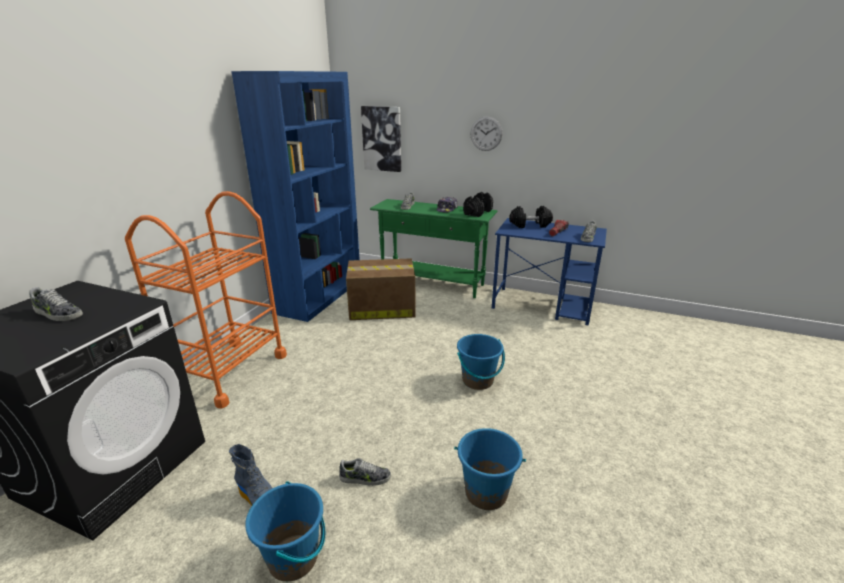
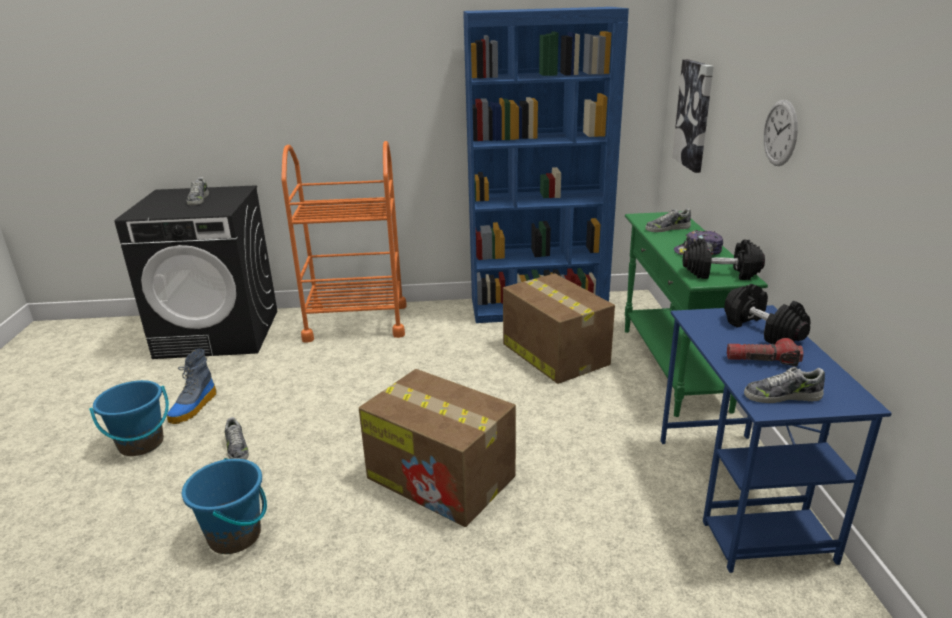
camera: 65 degrees right, 0 degrees up
blue bucket [457,334,505,390] -> cardboard box [359,369,516,527]

